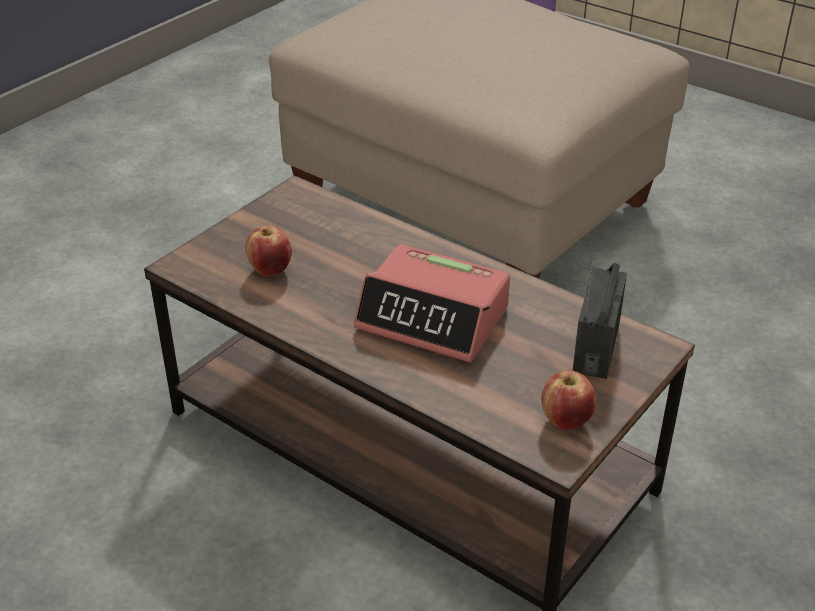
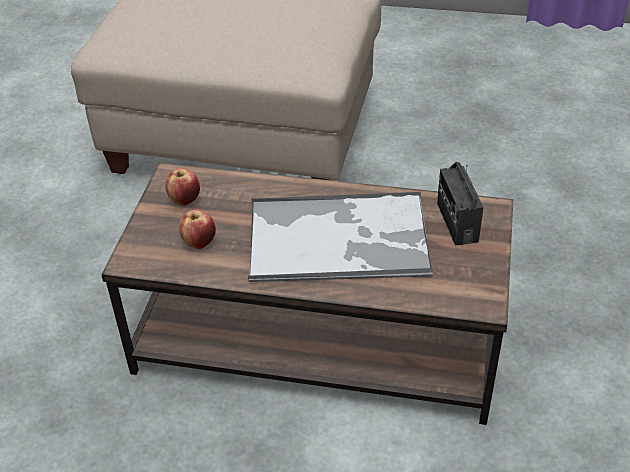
camera: 25 degrees left, 5 degrees up
alarm clock [354,244,510,362] -> tray [248,192,433,283]
apple [541,370,596,430] -> apple moved to [165,168,200,206]

